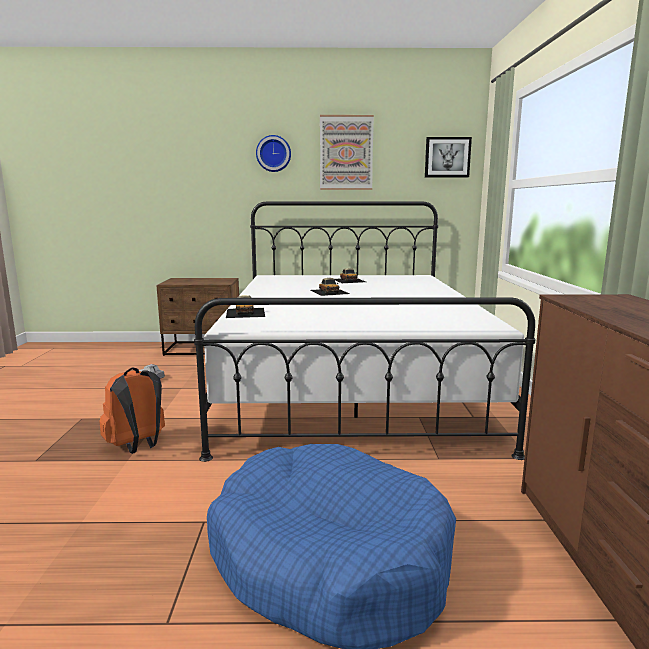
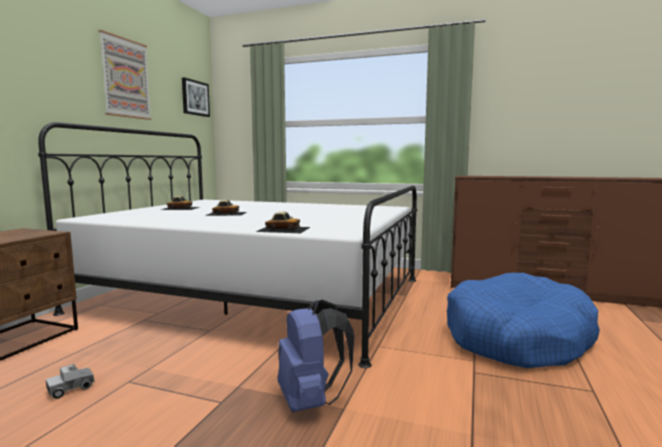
camera: 70 degrees left, 5 degrees down
orange backpack [99,367,165,454] -> blue backpack [277,300,354,412]
wall clock [256,135,291,172] -> none

